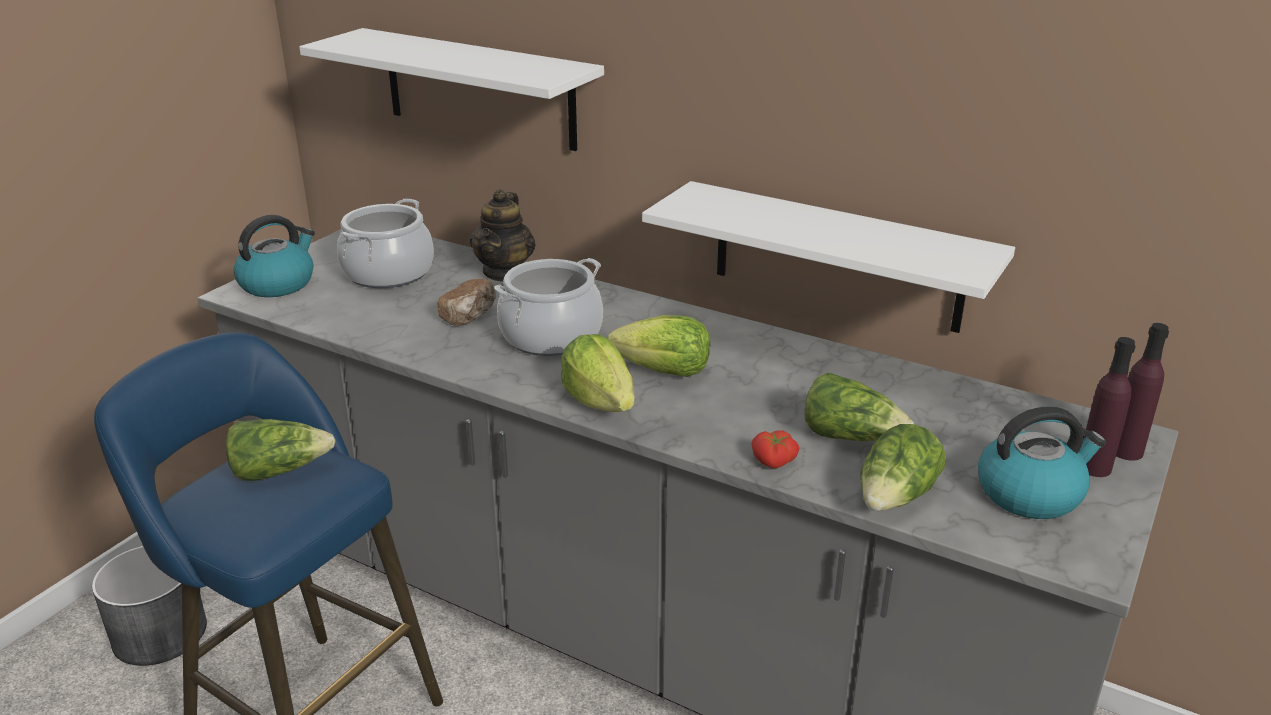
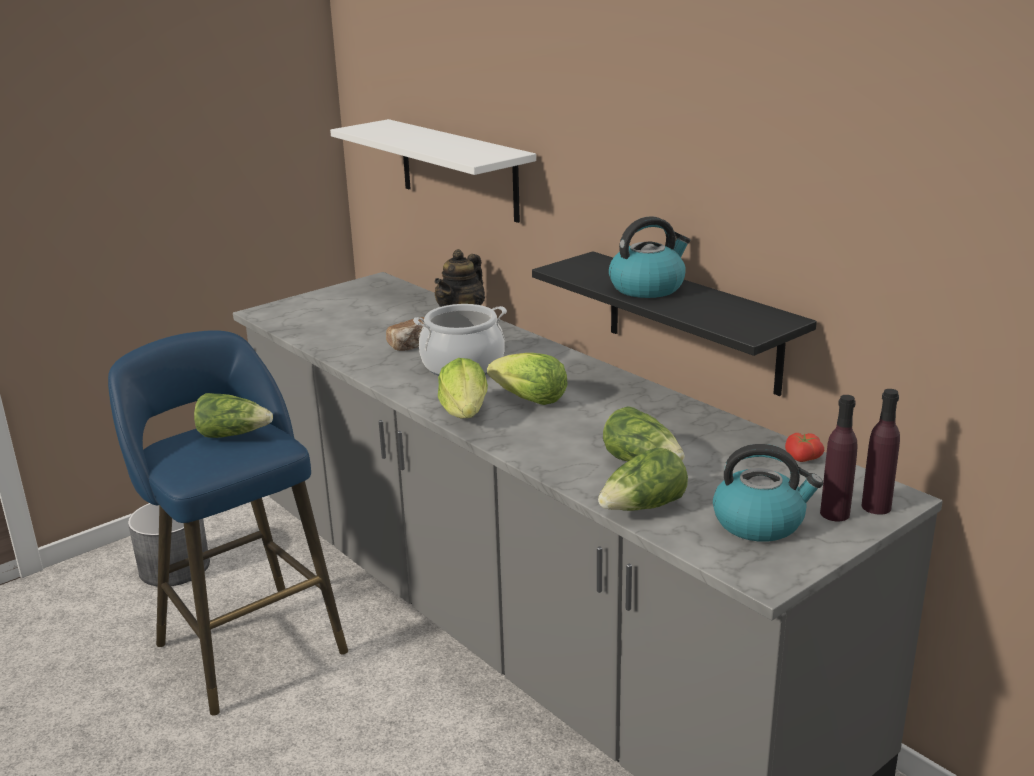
camera: 20 degrees right, 5 degrees down
kettle [233,215,315,297] -> kettle moved to [609,216,690,298]
cooking pot [337,199,434,288] -> none
white shelf [642,181,1015,333] -> black shelf [532,251,817,396]
tomato [751,430,799,468] -> tomato moved to [785,433,824,462]

